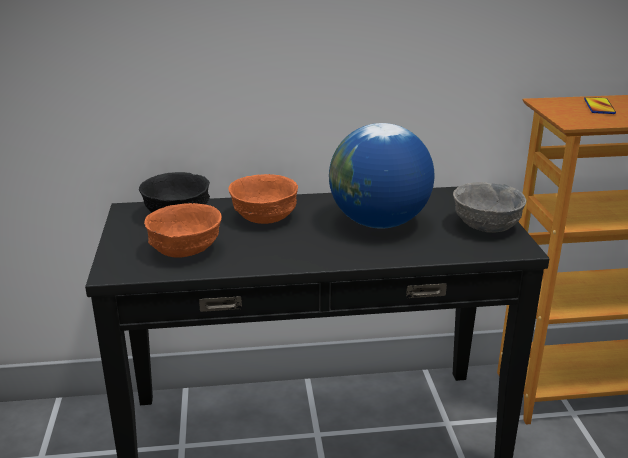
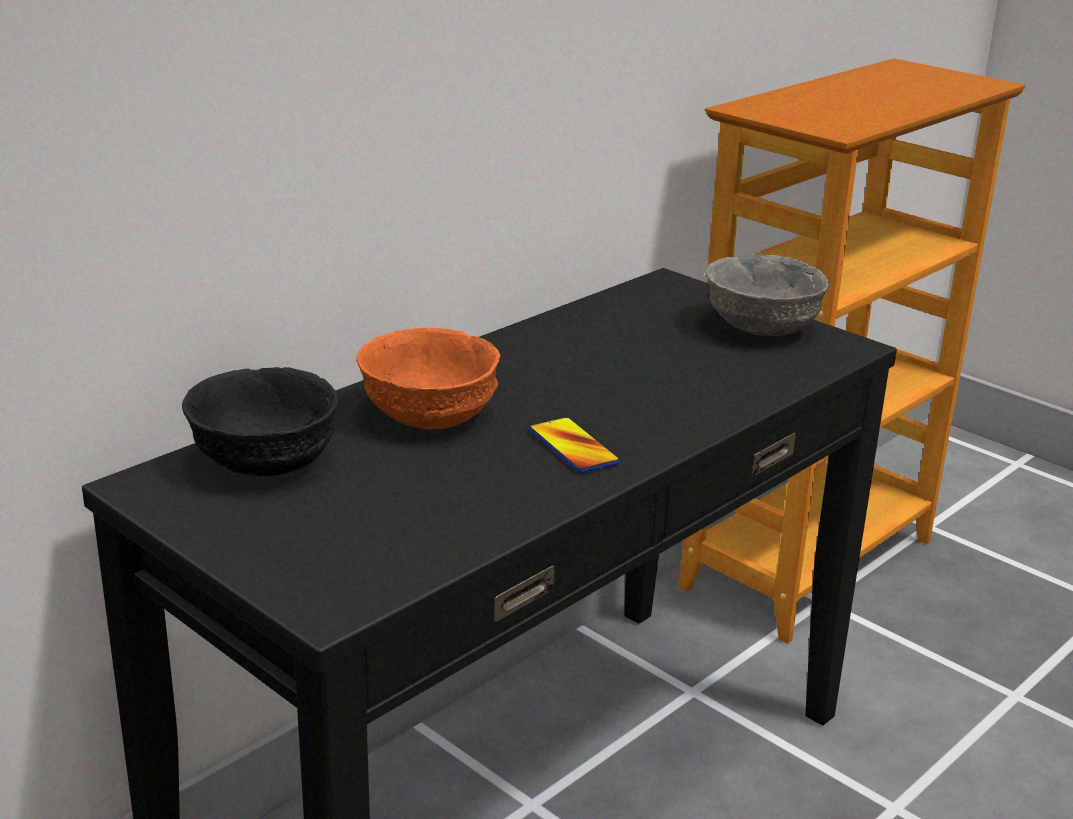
camera: 40 degrees left, 0 degrees up
orange bowl [144,203,222,257] -> none
globe [329,123,434,228] -> none
phone [584,97,616,114] -> phone moved to [529,417,620,473]

